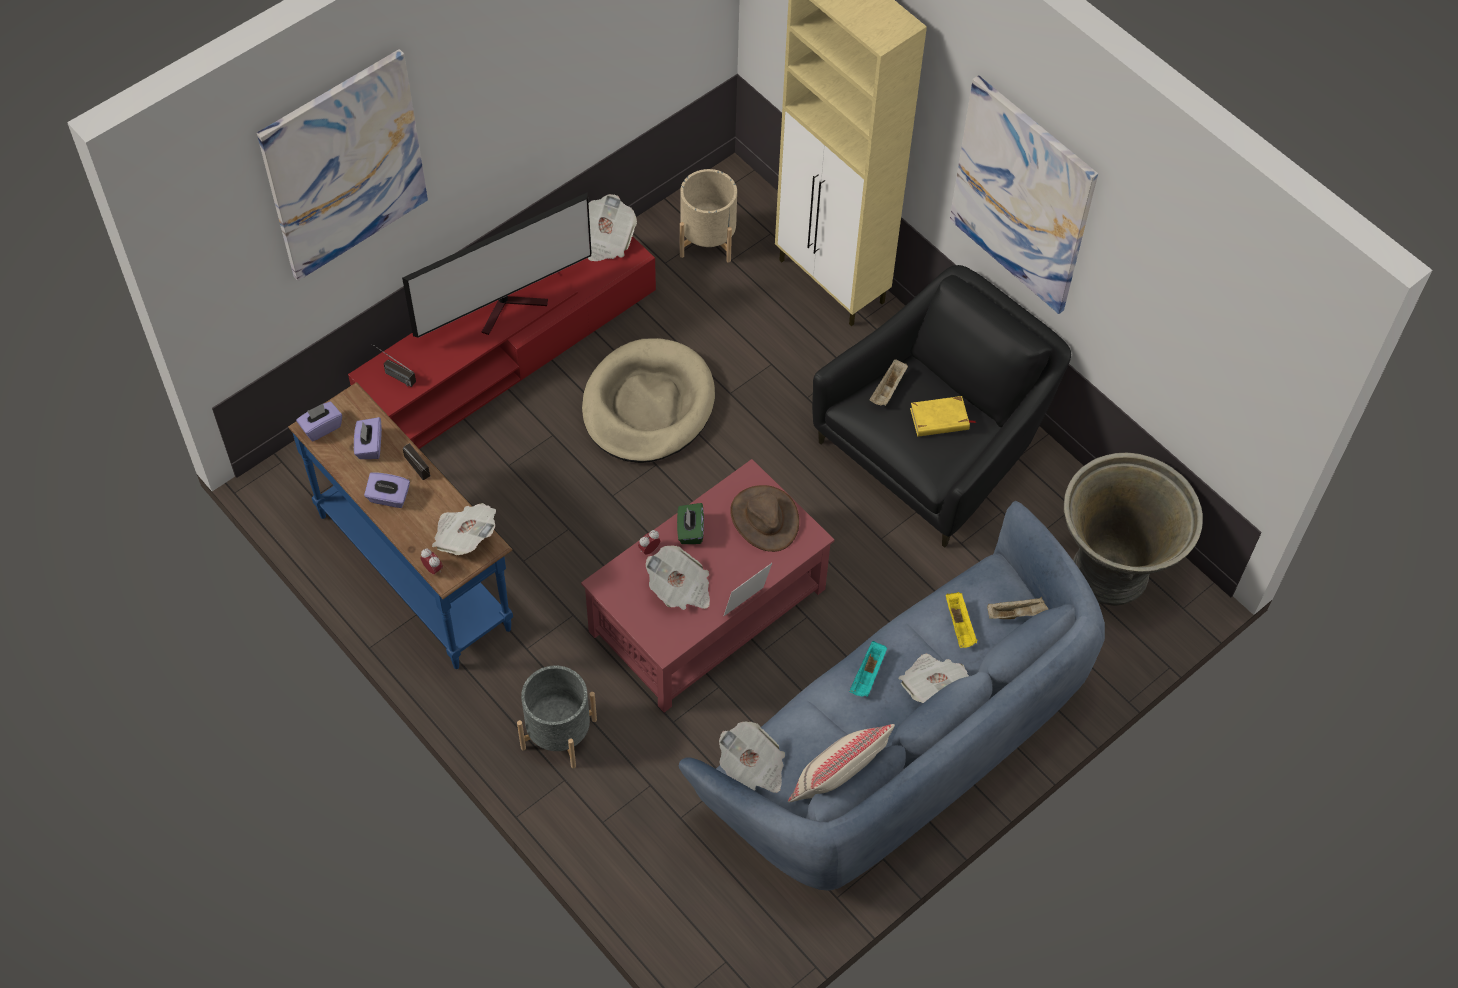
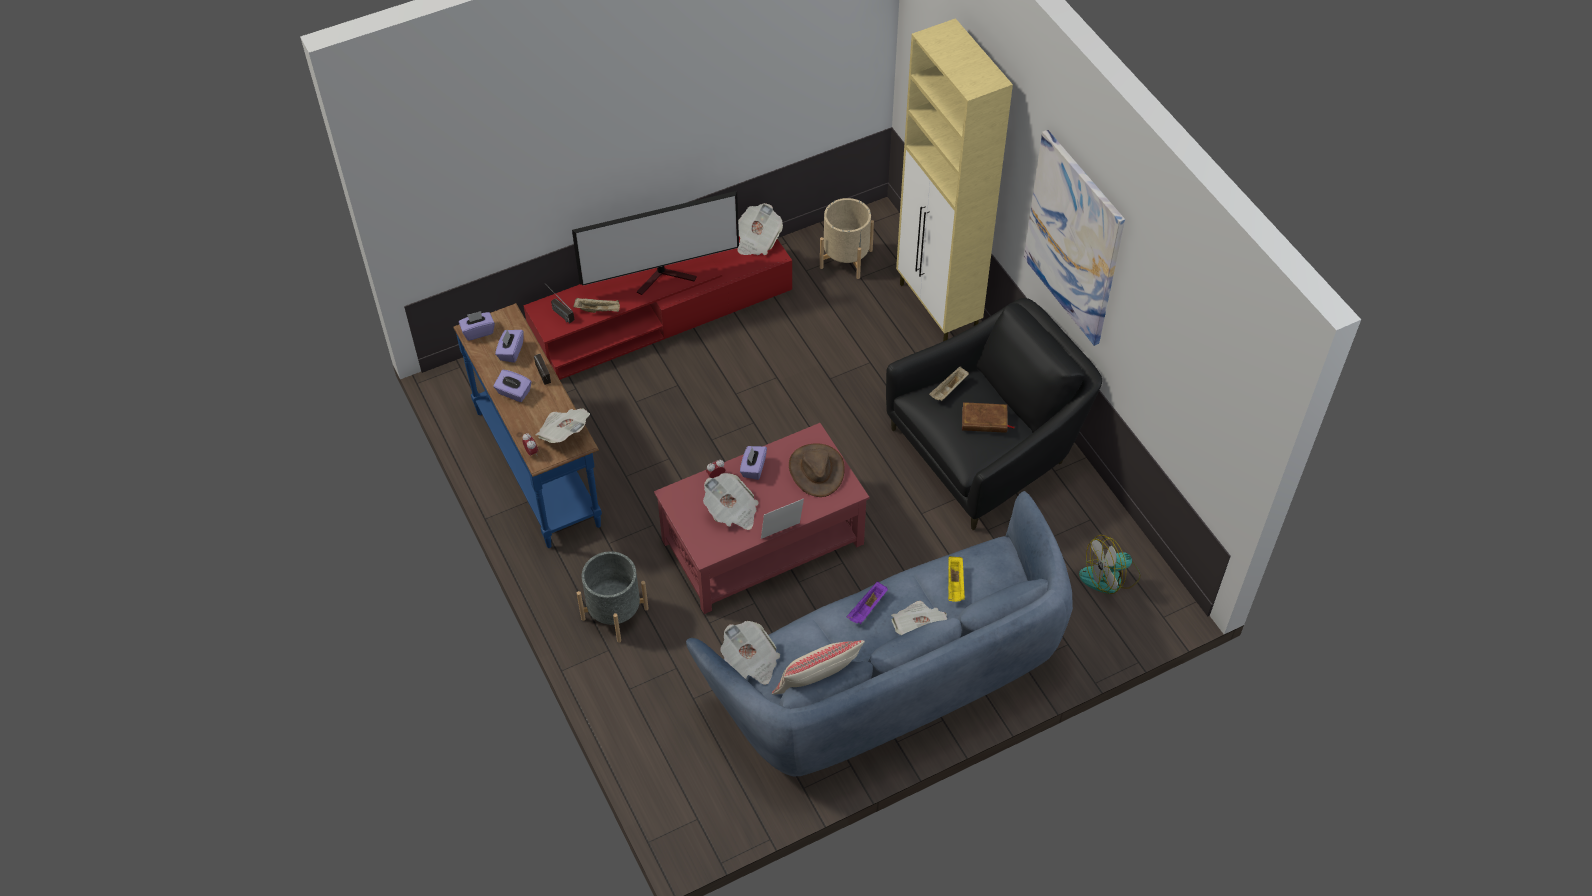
camera: 15 degrees right, 5 degrees down
picture [257,49,428,281] -> none
beige dog bed [582,338,715,463] -> none
green tissue box [677,503,704,544] -> purple tissue box [740,446,767,480]
turquoise tray [849,641,887,697] -> purple tray [847,581,888,624]
yellow book [910,396,976,437] -> brown book [962,402,1015,433]
beige tray [987,597,1048,619] -> beige tray moved to [574,298,620,313]
grey planter [1064,453,1203,606] -> fan [1079,535,1141,594]

